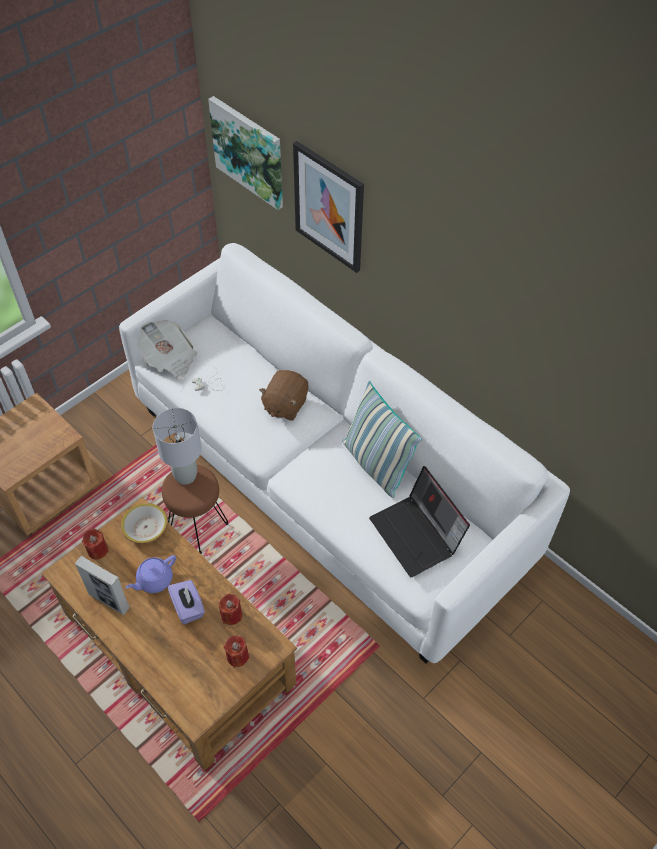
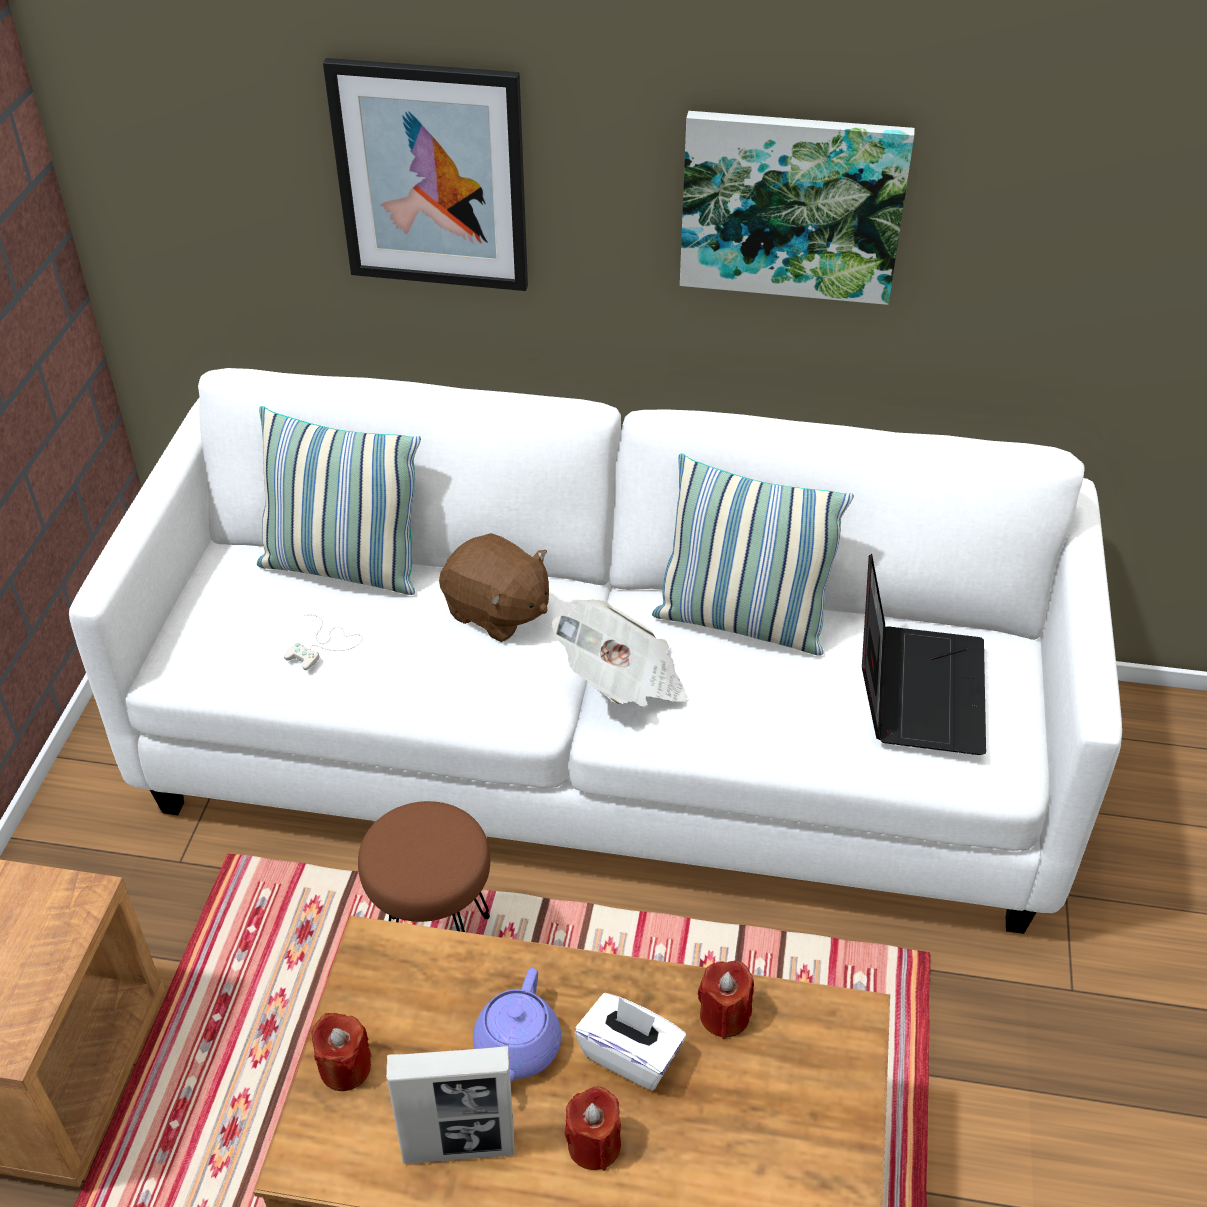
camera: 35 degrees left, 10 degrees down
bowl [121,503,168,544] -> none
newspaper [136,320,197,378] -> newspaper moved to [552,599,687,707]
grey table lamp [153,408,202,485] -> none
purple tissue box [168,580,205,624] -> white tissue box [575,993,686,1090]
picture [208,96,283,210] -> picture moved to [680,111,915,305]
red candle [224,635,249,668] -> red candle moved to [565,1086,621,1171]
brown plush toy [259,370,309,420] -> brown plush toy turned 45 degrees counterclockwise [439,533,549,642]
laptop [369,466,470,577] -> laptop turned 105 degrees counterclockwise [862,554,986,755]
none -> pillow [257,406,421,595]

